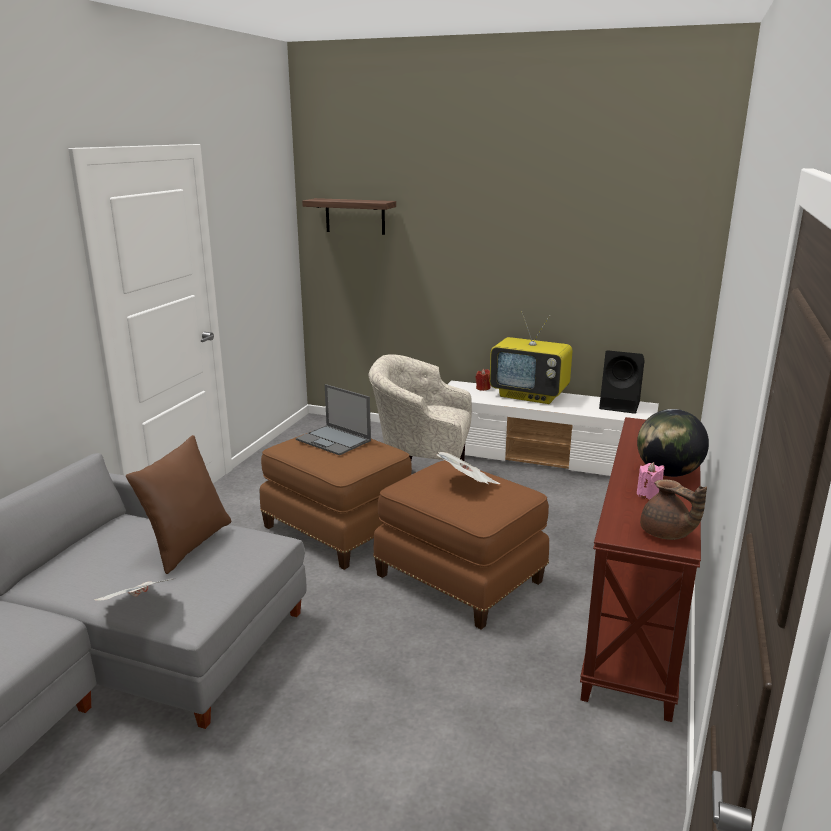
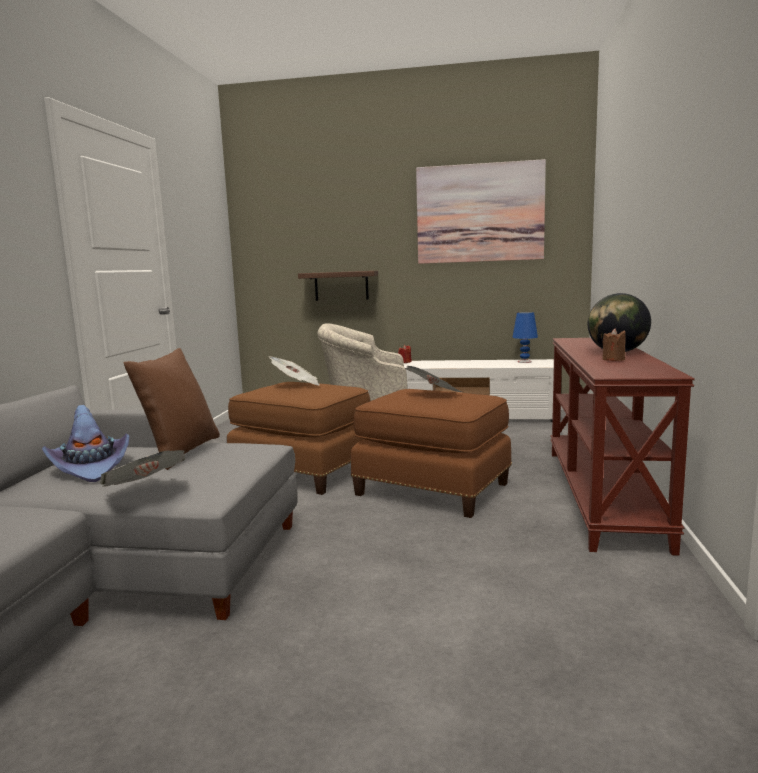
camera: 10 degrees left, 10 degrees down
laptop [296,384,371,455] -> newspaper [269,356,320,386]
shelf [302,198,396,235] -> shelf moved to [298,271,378,301]
television [490,312,572,404] -> none
black speaker [599,350,645,414] -> blue table lamp [512,312,538,363]
pink candle [637,462,665,499] -> brown candle [602,328,626,361]
brown teapot [640,479,707,540] -> none
none -> purple hat [42,405,130,482]
none -> picture [416,159,546,264]

